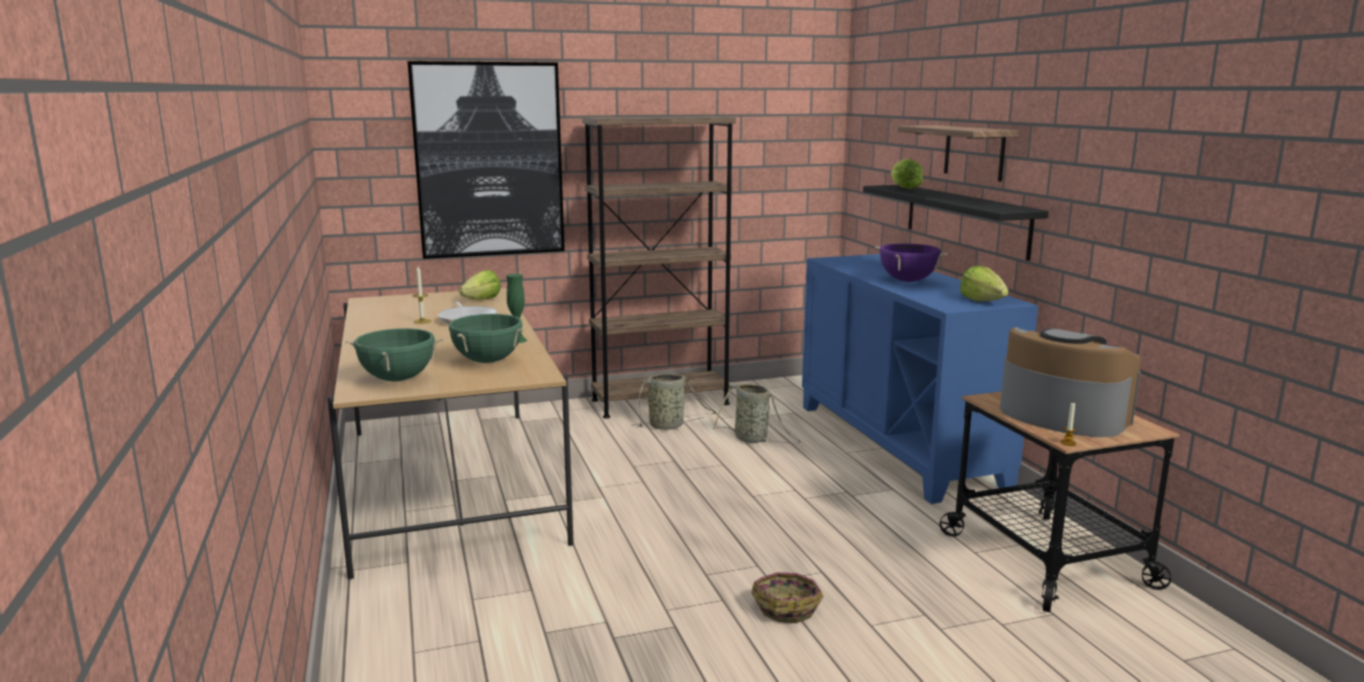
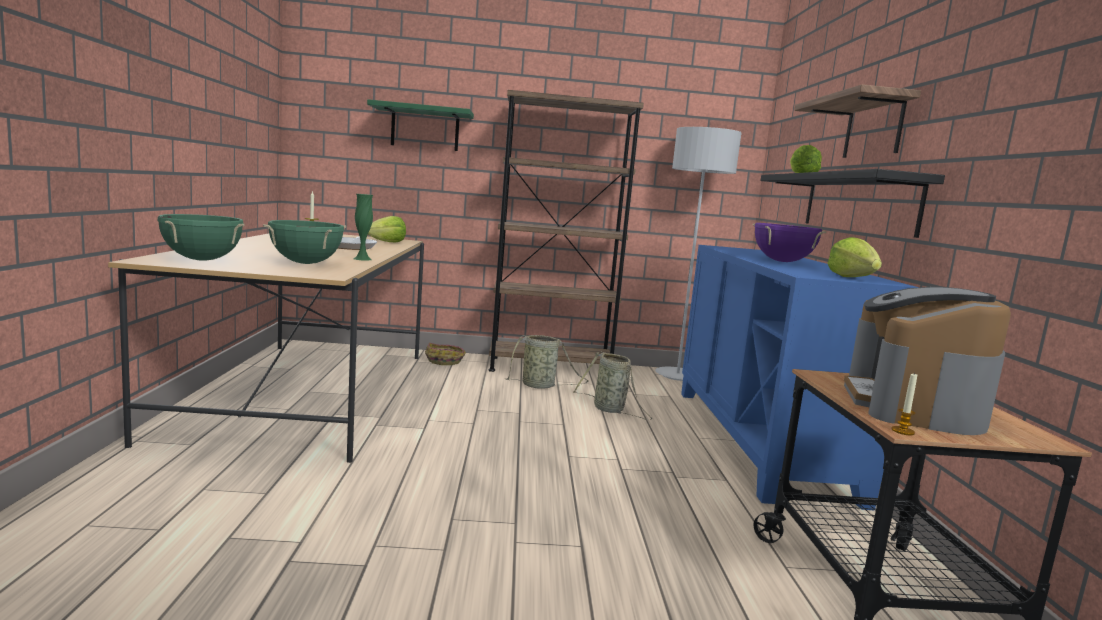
camera: 15 degrees right, 5 degrees down
picture [407,61,565,259] -> green shelf [367,99,474,151]
basket [751,572,824,623] -> basket moved to [425,343,466,365]
coffee machine [1000,327,1141,437] -> coffee machine turned 135 degrees counterclockwise [844,287,1011,435]
none -> grey floor lamp [655,127,742,381]

